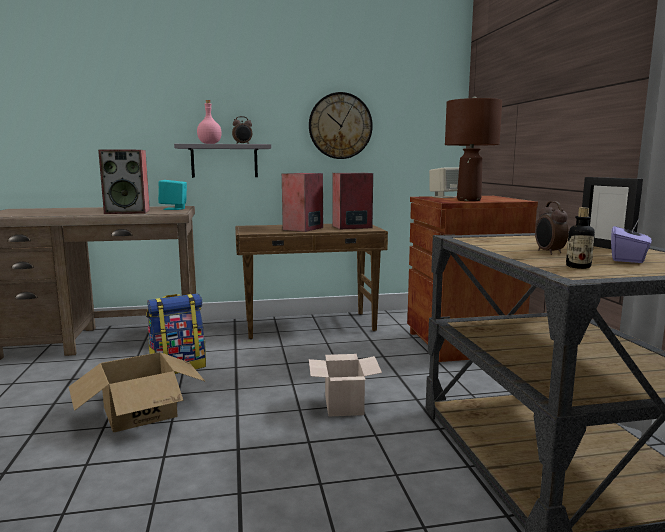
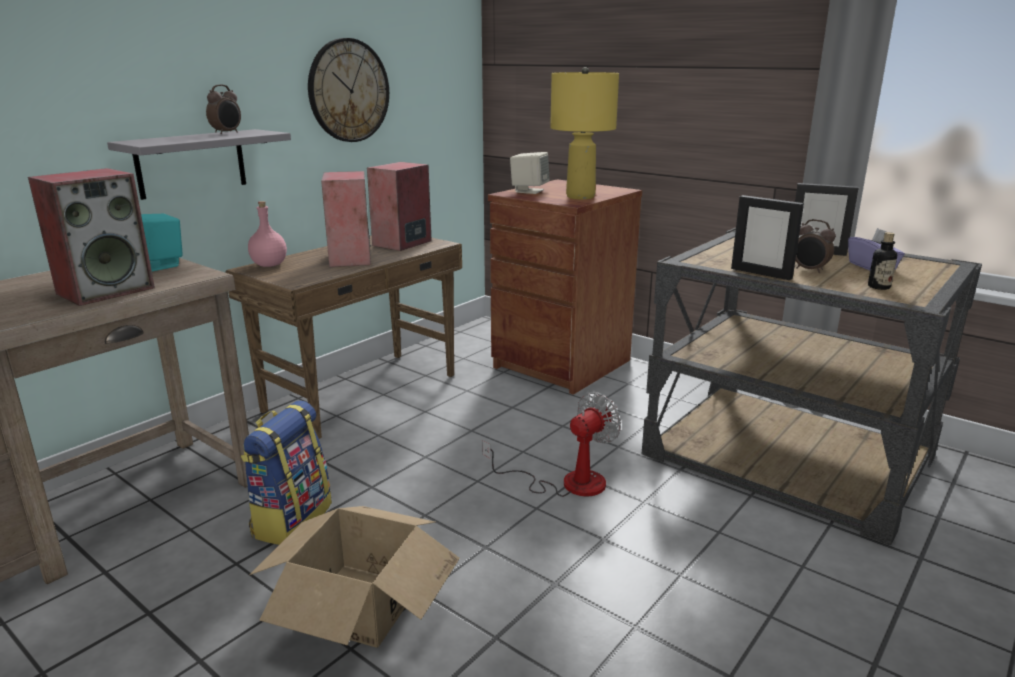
camera: 40 degrees left, 10 degrees up
pink bottle [197,100,222,144] -> pink bottle moved to [248,201,287,267]
cardboard box [309,354,382,417] -> fan [482,392,621,497]
brown table lamp [445,97,502,201] -> yellow table lamp [550,67,619,199]
none -> picture frame [731,195,804,280]

